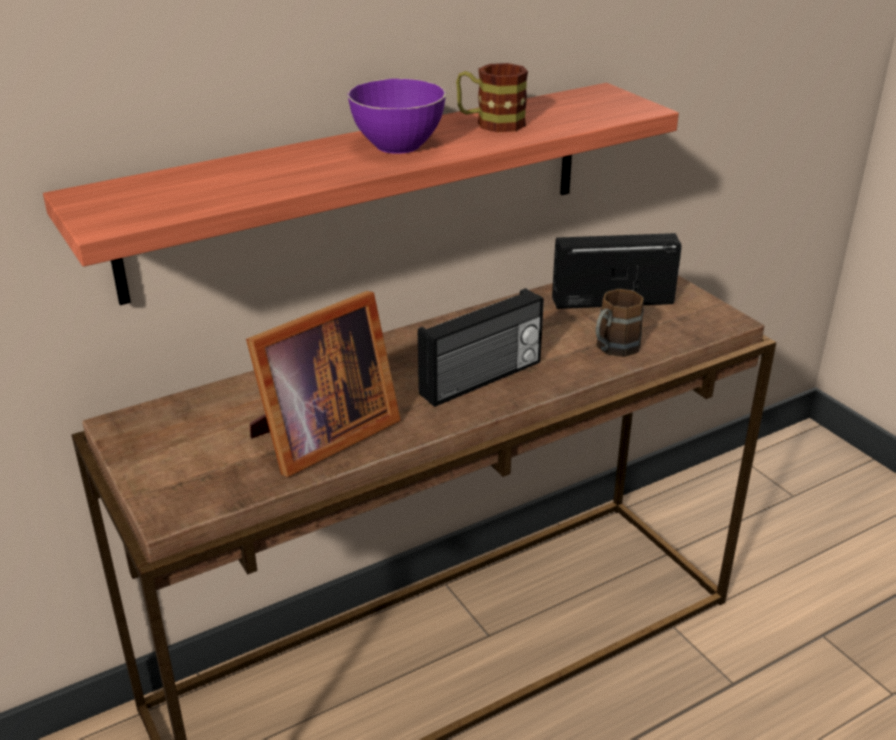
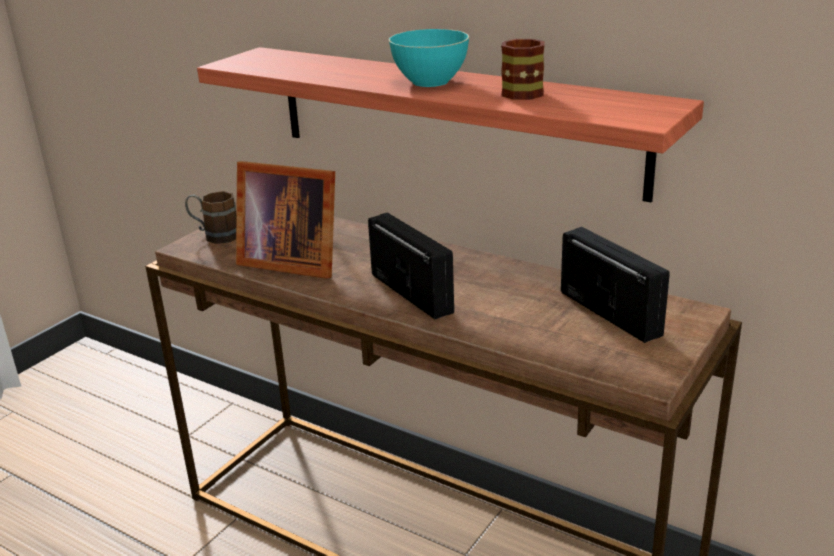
camera: 65 degrees right, 5 degrees down
purple bowl [348,79,446,154] -> turquoise bowl [389,29,469,87]
radio [418,288,544,407] -> radio turned 150 degrees counterclockwise [368,213,454,319]
brown mug [596,289,644,357] -> brown mug moved to [185,191,236,244]

